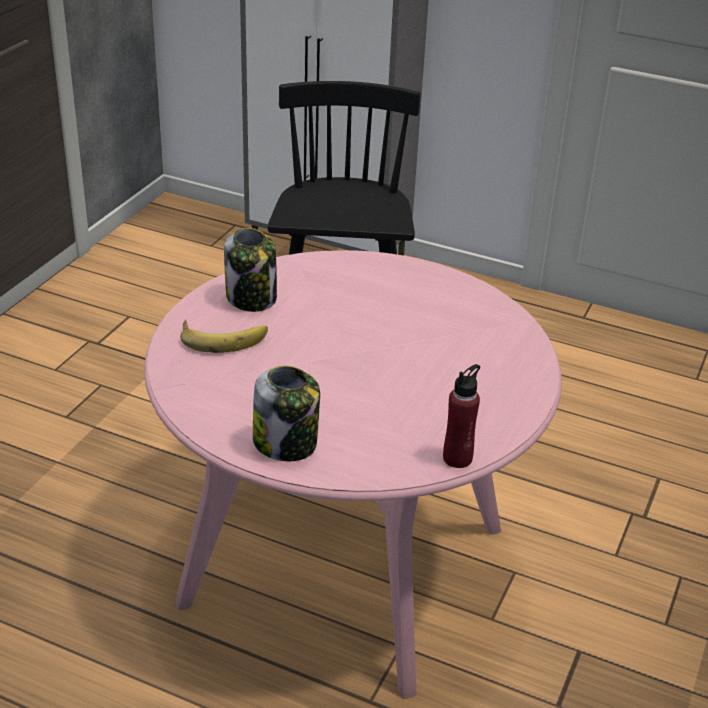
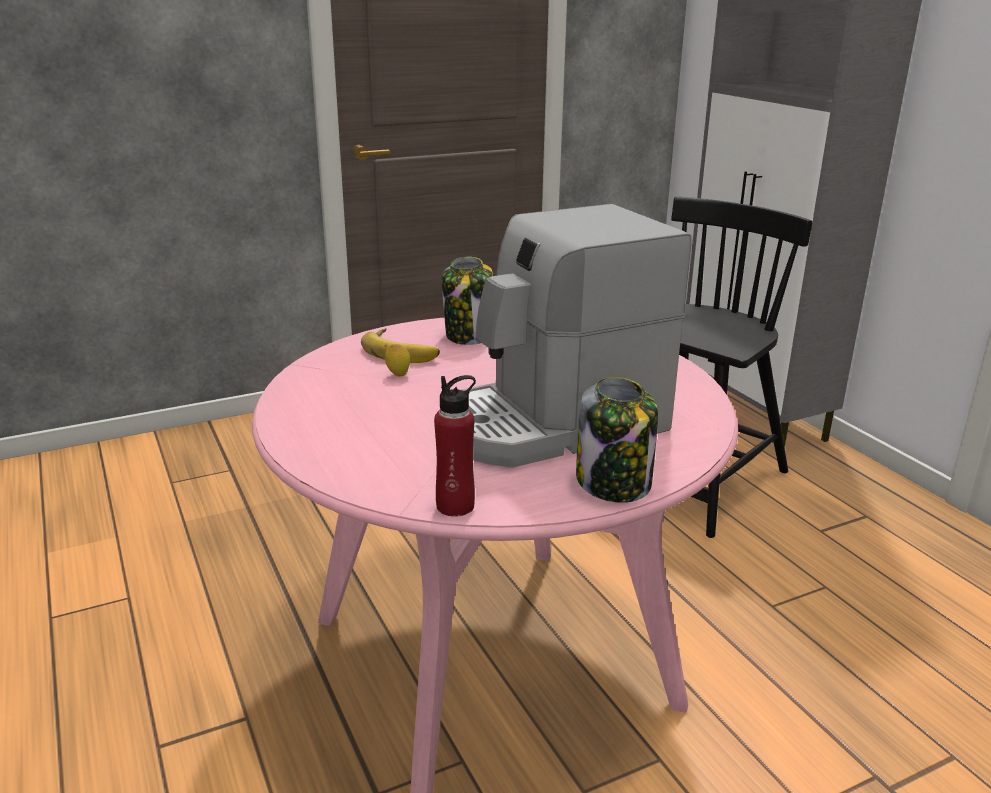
camera: 40 degrees right, 10 degrees down
jar [253,366,320,462] -> jar moved to [576,377,658,503]
none -> lemon [385,344,410,376]
none -> coffee machine [461,204,692,468]

